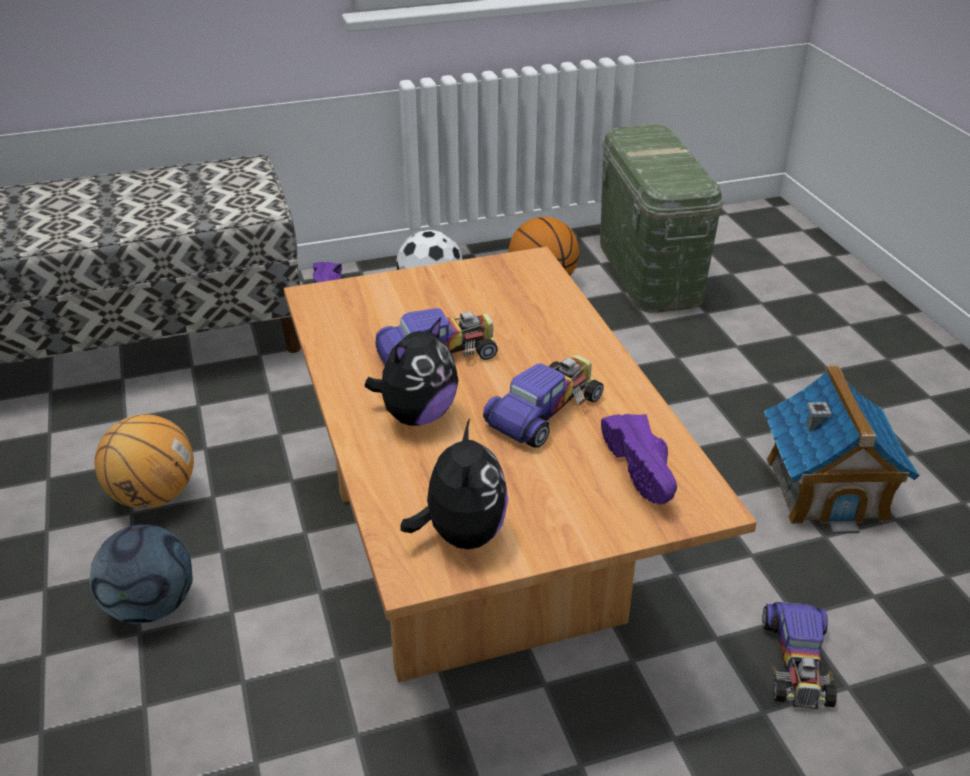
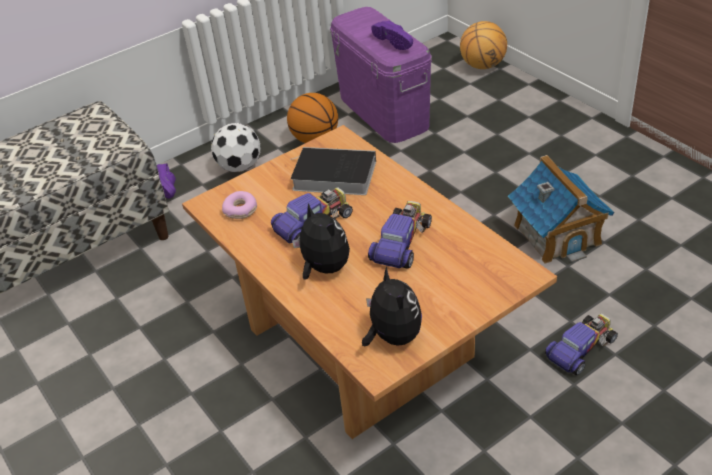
camera: 15 degrees left, 5 degrees up
football [90,525,193,624] -> none
basketball [95,414,194,509] -> basketball moved to [460,21,507,69]
plush toy [365,317,458,426] -> plush toy turned 60 degrees counterclockwise [292,203,350,280]
green storage box [600,125,723,313] -> purple storage box [330,7,432,143]
purple shoe [601,414,677,504] -> purple shoe moved to [371,21,413,50]
toy car [762,602,837,709] -> toy car turned 120 degrees counterclockwise [545,314,618,375]
none -> donut [222,191,257,219]
none -> book [291,147,376,195]

